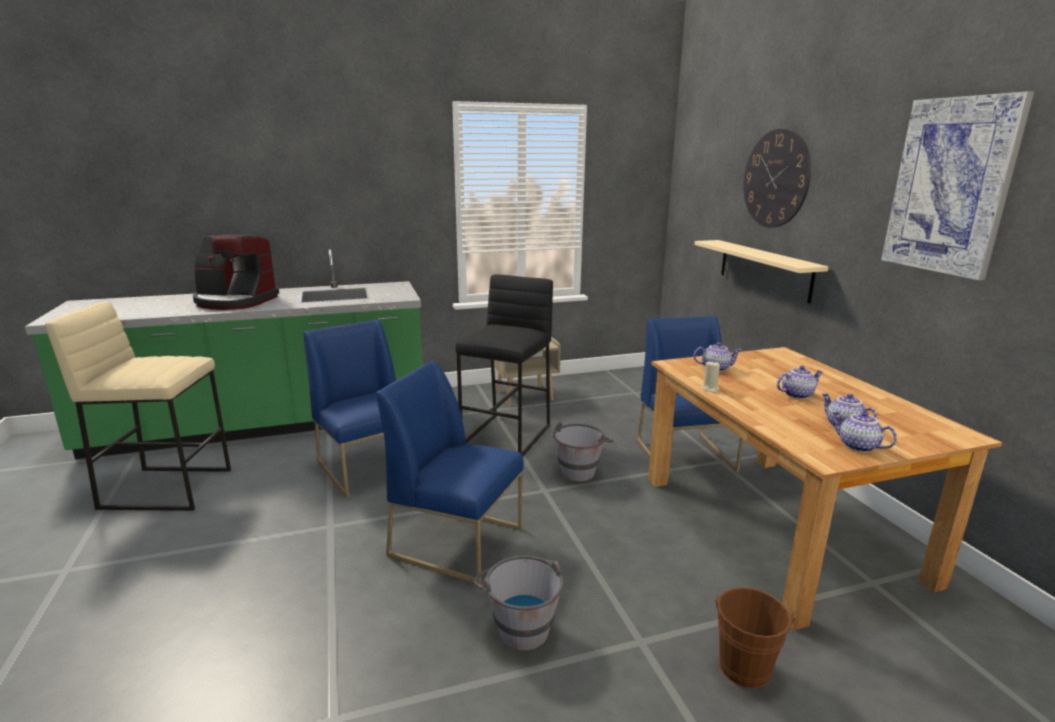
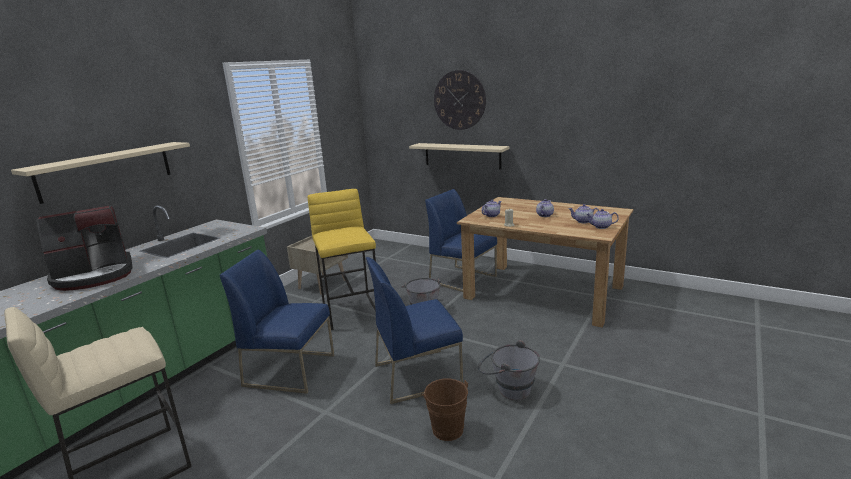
camera: 40 degrees left, 0 degrees up
black stool [455,274,553,456] -> yellow stool [308,189,376,330]
brown bucket [715,587,795,689] -> brown bucket moved to [421,378,468,441]
picture [881,91,1034,280] -> none
none -> beige shelf [11,142,190,204]

